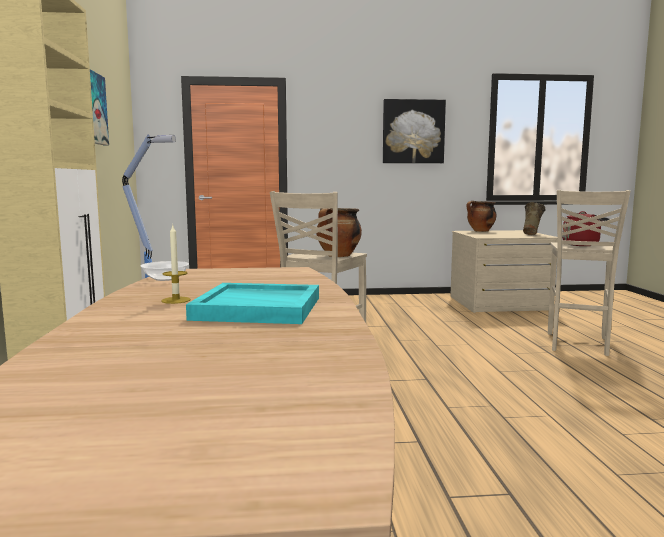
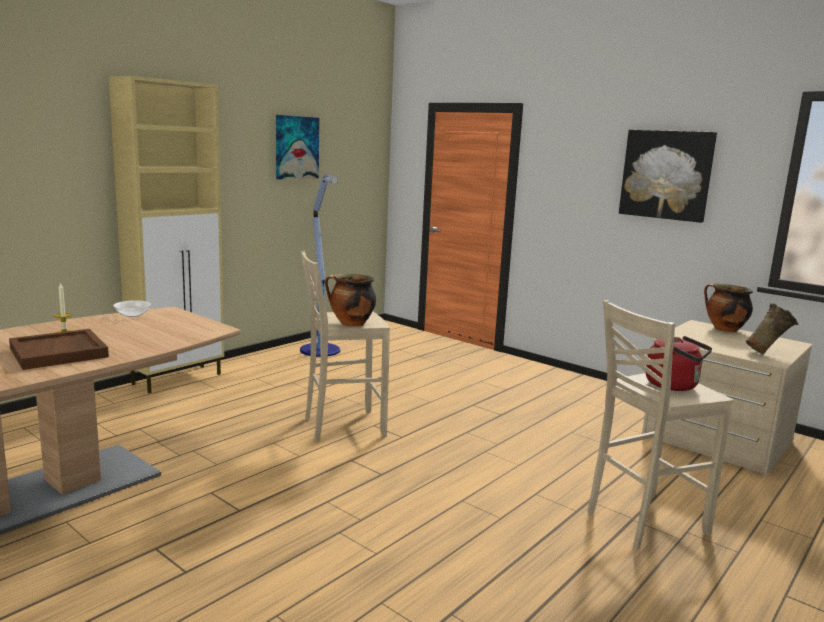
camera: 45 degrees right, 5 degrees up
turquoise tray [186,283,319,324] -> brown tray [9,329,109,370]

